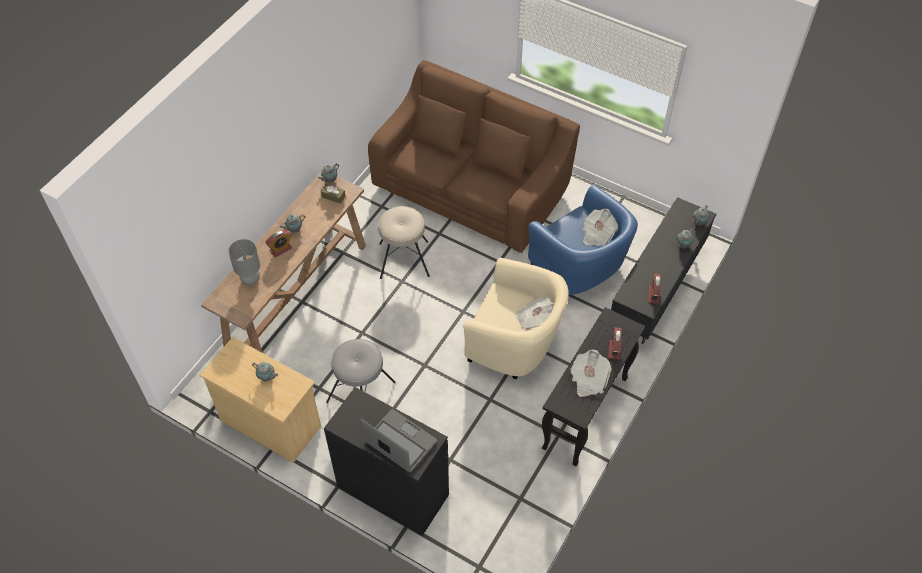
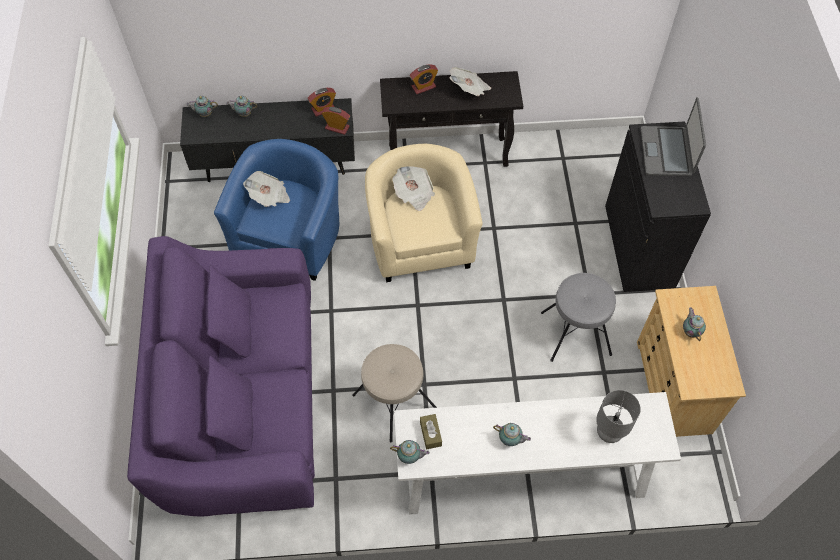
camera: 125 degrees left, 5 degrees up
brown console table [201,171,366,353] -> white console table [394,392,681,515]
alarm clock [266,230,292,257] -> alarm clock moved to [321,107,350,135]
brown sofa [368,60,580,253] -> purple sofa [127,236,315,517]

